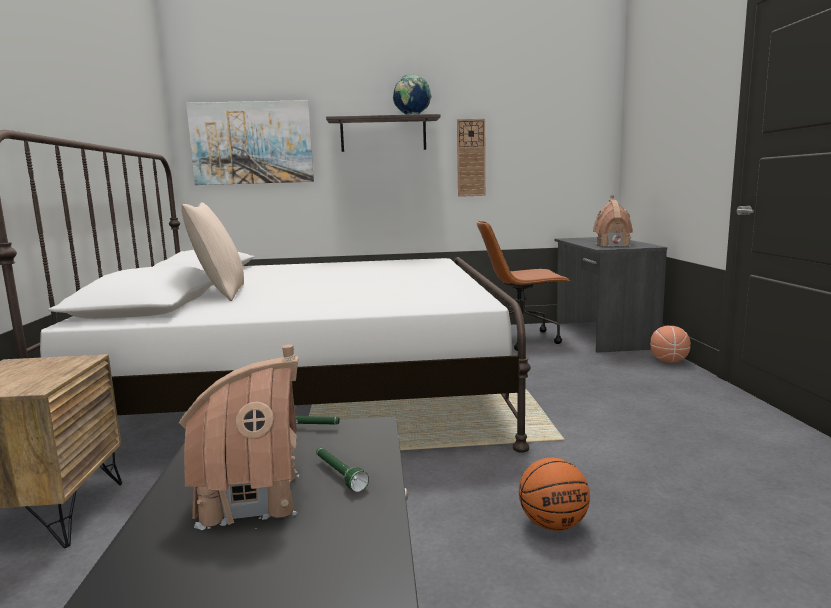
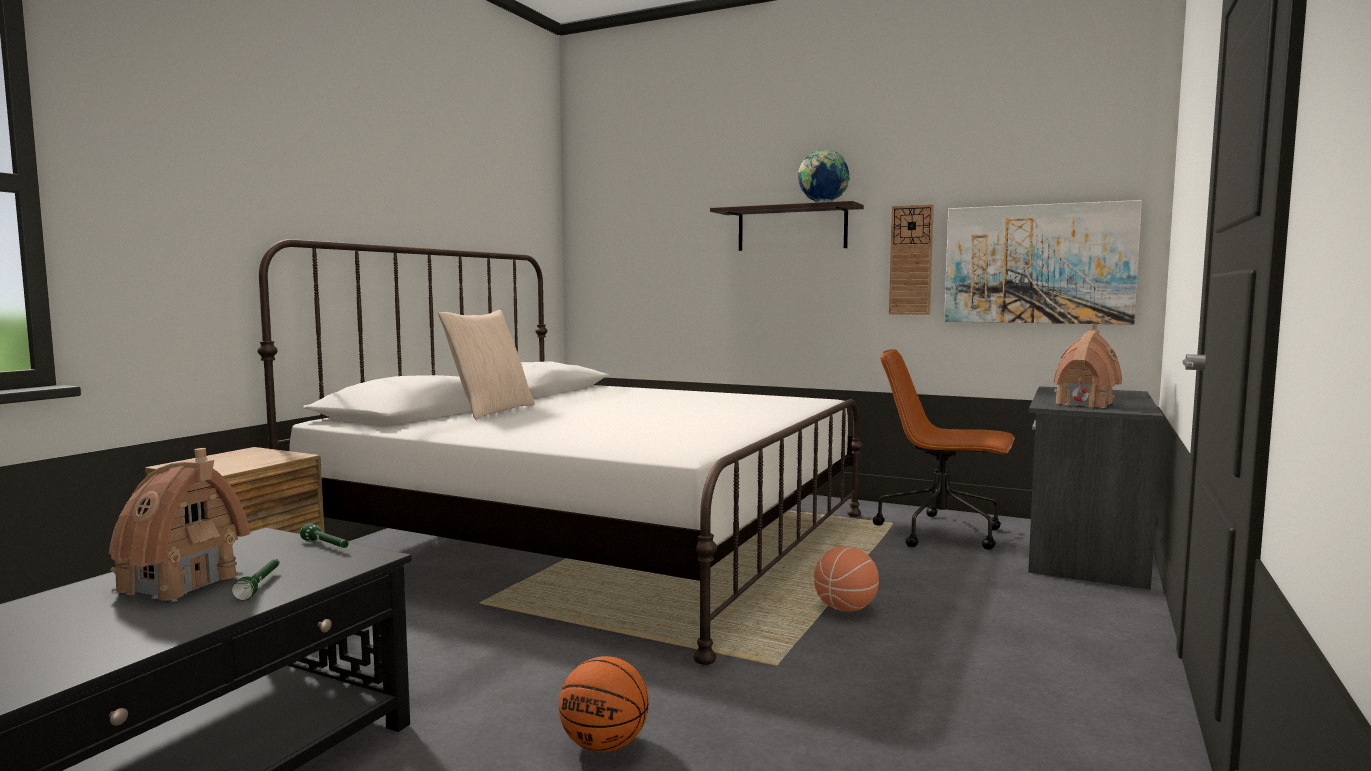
camera: 30 degrees right, 5 degrees down
picture [186,100,314,185] -> picture moved to [944,200,1142,325]
basketball [650,326,691,363] -> basketball moved to [814,547,879,612]

